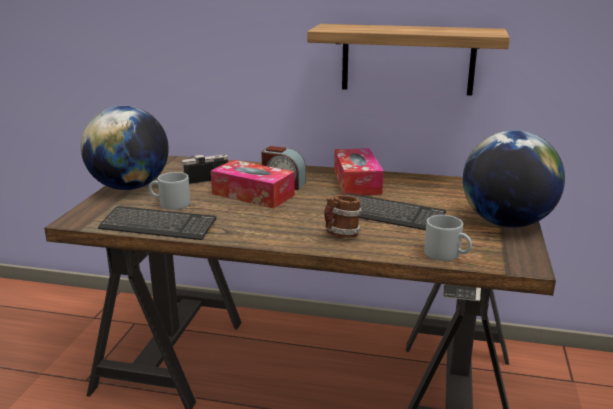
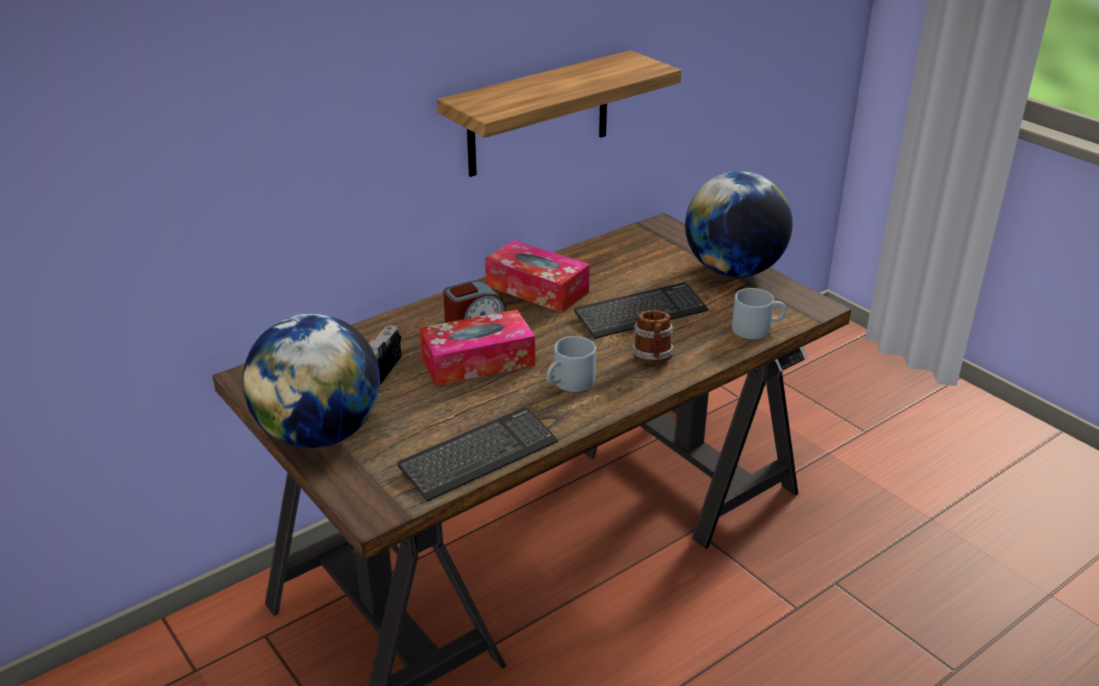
camera: 50 degrees left, 10 degrees up
grey mug [149,172,190,210] -> grey mug moved to [546,336,596,392]

